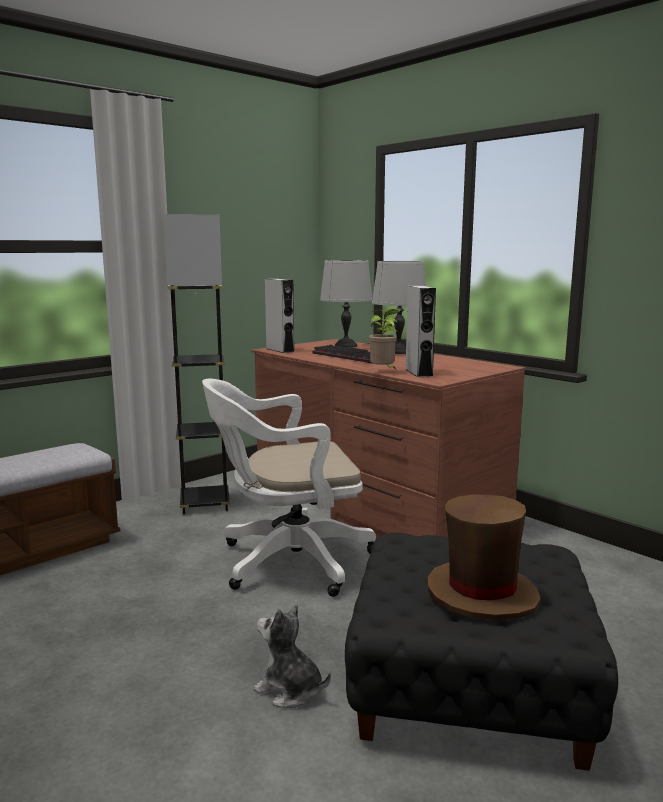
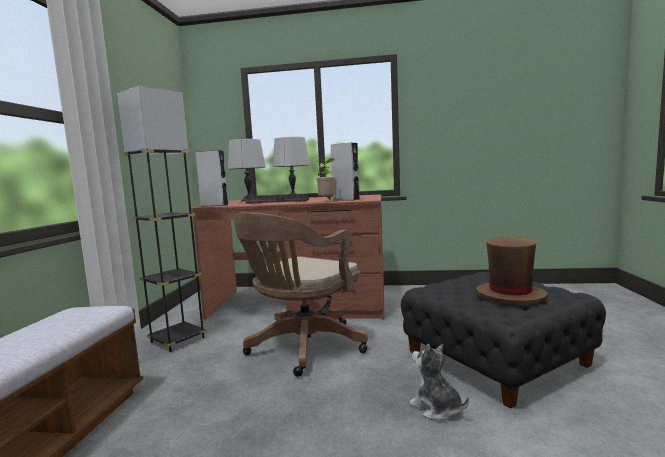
camera: 40 degrees left, 5 degrees down
white office chair [202,378,376,597] -> brown office chair [233,212,368,377]
plush toy [253,605,331,708] -> plush toy turned 60 degrees clockwise [409,344,469,421]

